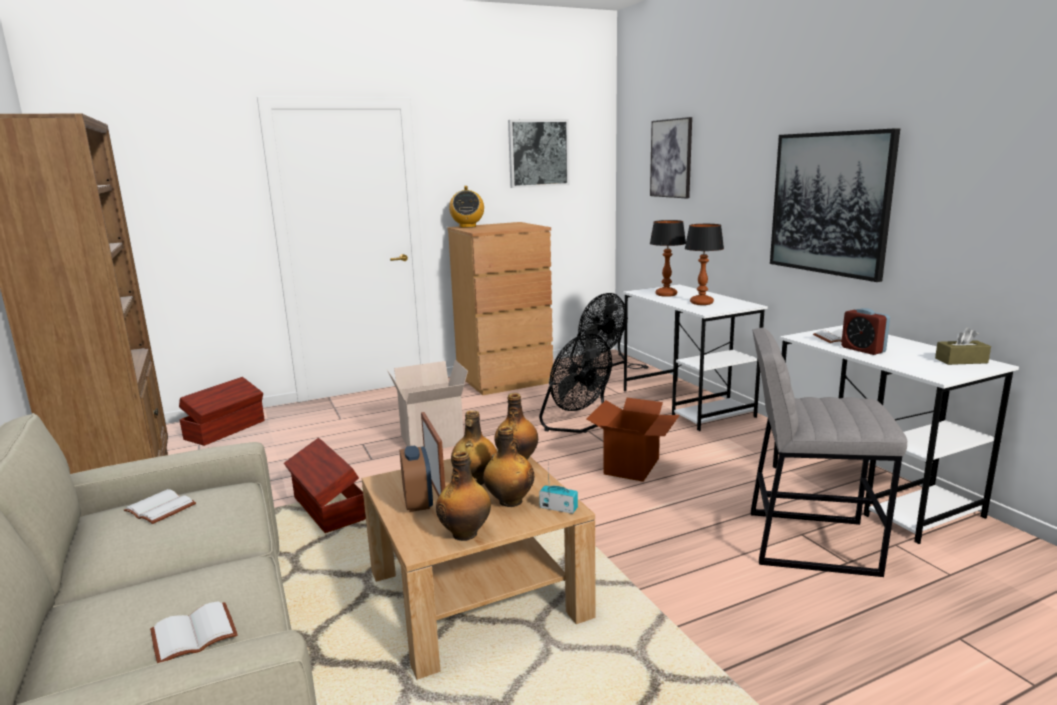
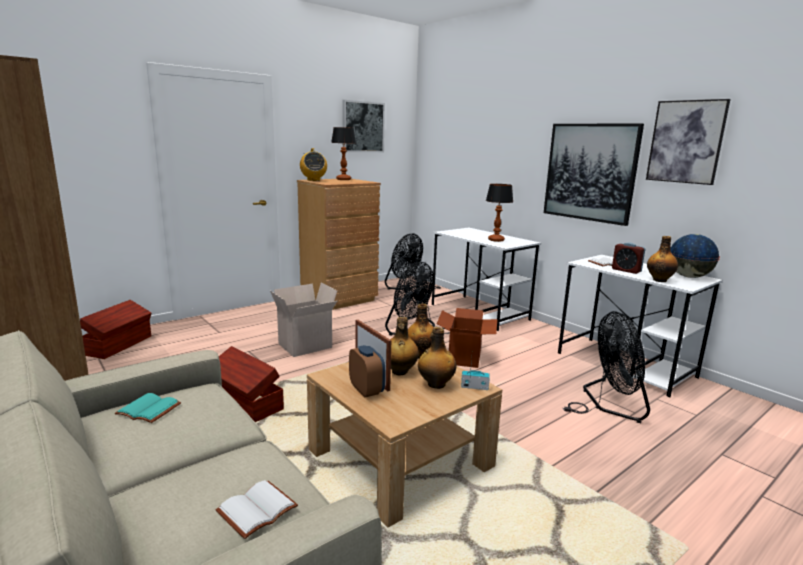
camera: 15 degrees left, 0 degrees up
white book [124,489,196,524] -> turquoise book [115,393,181,423]
bottle [436,451,491,541] -> bottle moved to [647,236,678,282]
picture [650,117,692,198] -> picture moved to [646,99,731,185]
table lamp [650,220,686,297] -> table lamp moved to [331,127,356,180]
grey chair [751,328,907,577] -> black fan [563,311,650,424]
brown tissue box [935,328,991,365] -> globe [671,234,720,278]

